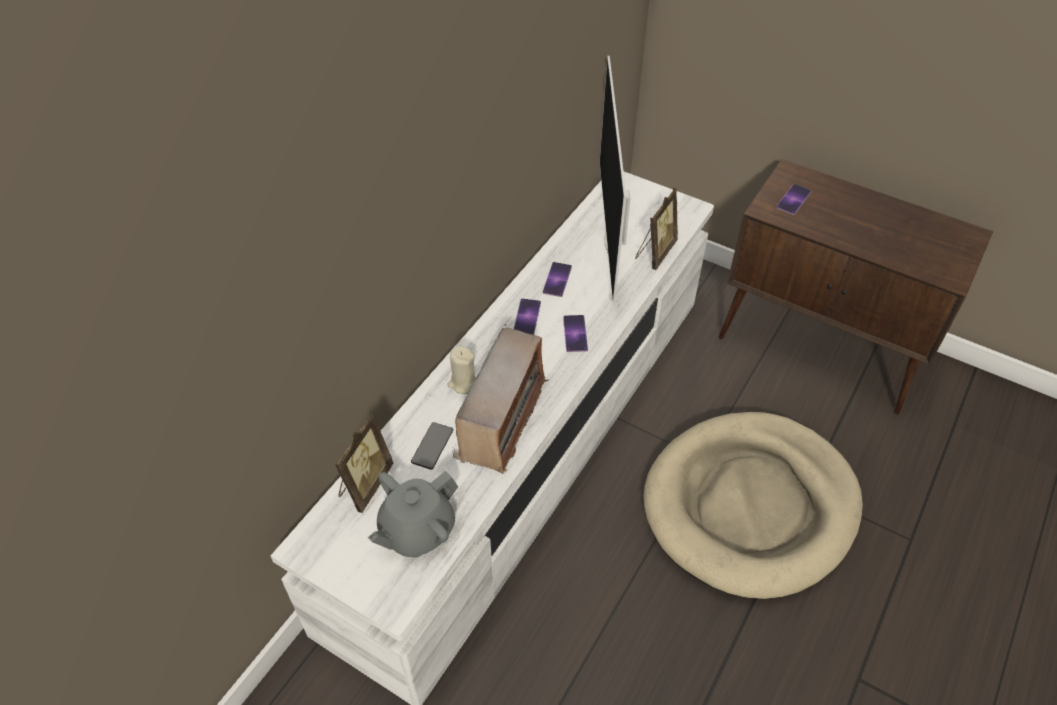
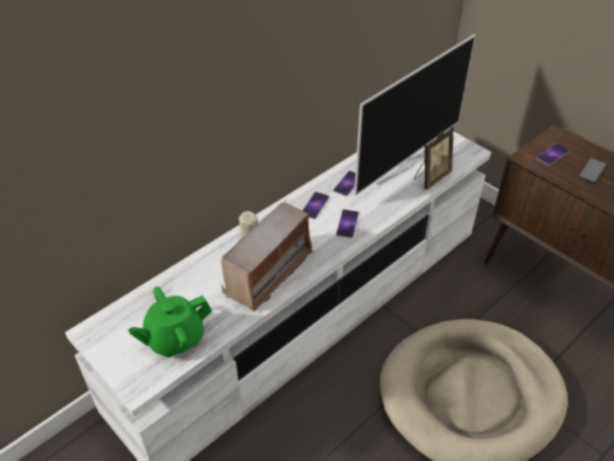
camera: 15 degrees right, 5 degrees down
picture frame [335,413,393,513] -> none
grey teapot [368,471,458,558] -> green teapot [128,287,212,358]
phone [411,422,453,470] -> phone moved to [578,158,606,183]
television [600,56,631,303] -> television turned 150 degrees counterclockwise [354,34,476,196]

